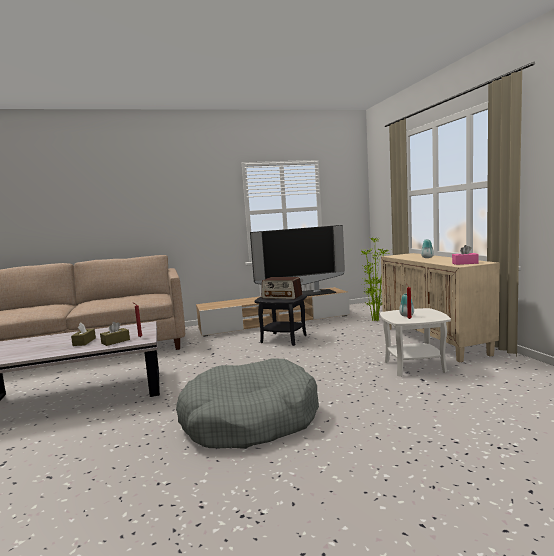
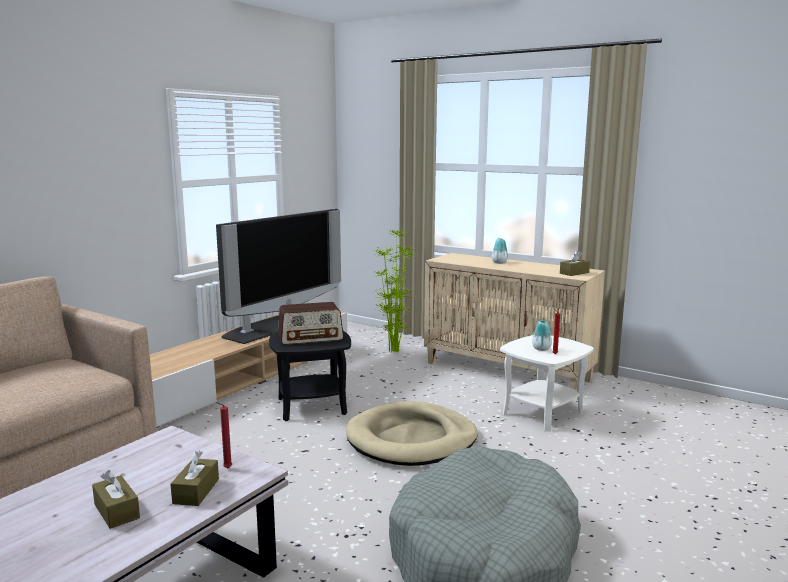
camera: 40 degrees left, 5 degrees up
pink tissue box [452,245,479,265] -> brown tissue box [560,250,590,276]
none -> beige dog bed [346,401,478,466]

